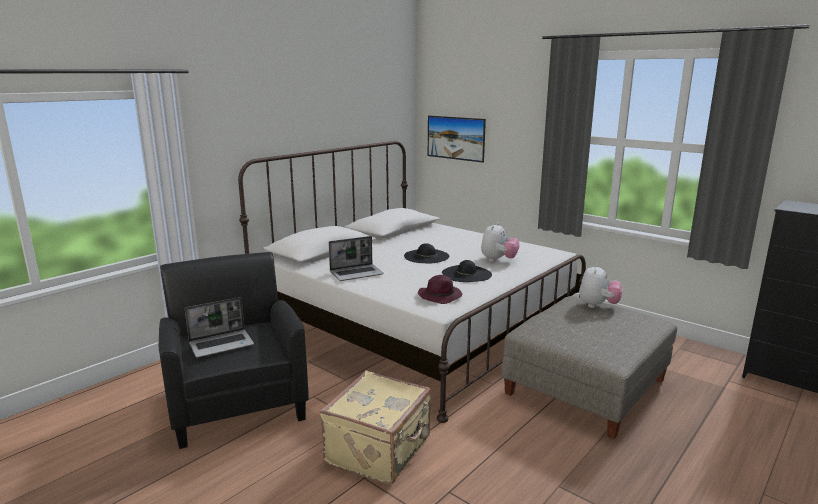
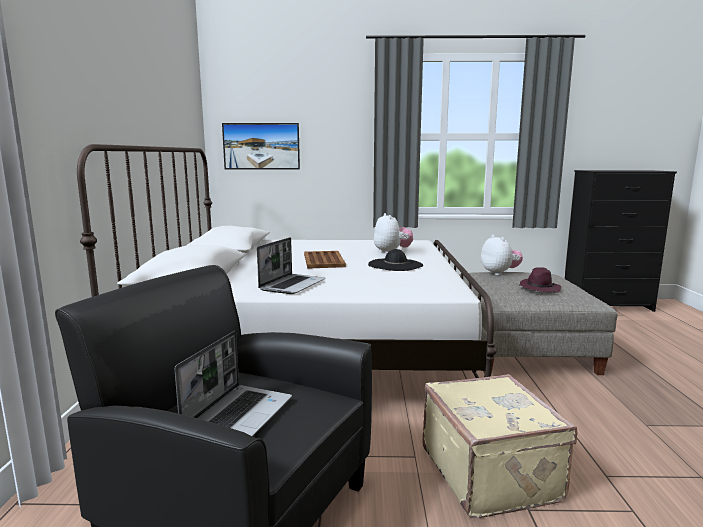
camera: 40 degrees left, 5 degrees down
black hat [404,243,449,263] -> brown tray [304,251,346,269]
purple hat [418,275,462,304] -> purple hat moved to [519,267,561,293]

